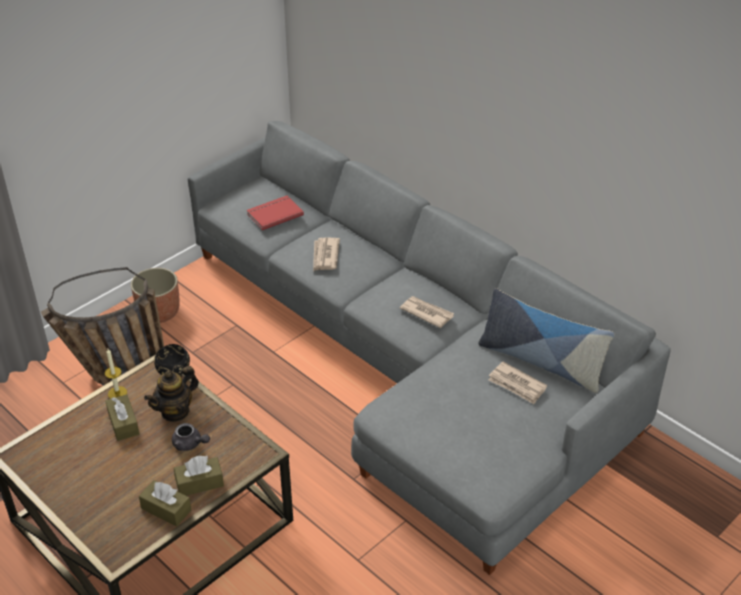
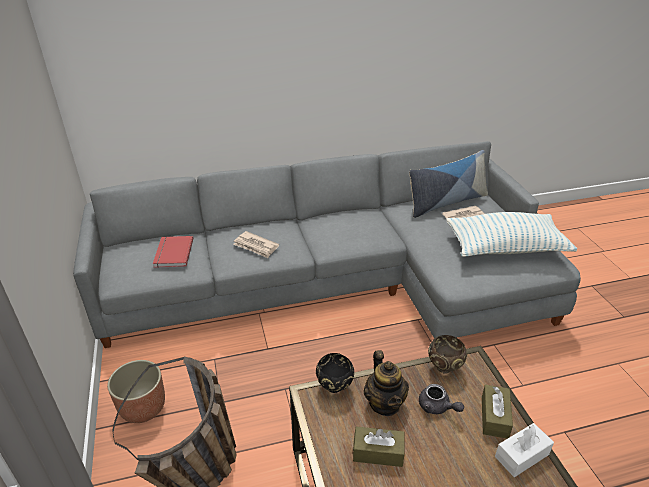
camera: 60 degrees left, 5 degrees down
candle [105,349,127,399] -> none
brown tissue box [139,480,192,527] -> white tissue box [495,423,554,477]
grey teapot [172,423,210,451] -> grey teapot turned 75 degrees clockwise [419,384,464,414]
newspaper [400,296,454,328] -> none
none -> brown bowl [428,335,467,374]
none -> pillow [447,212,577,257]

